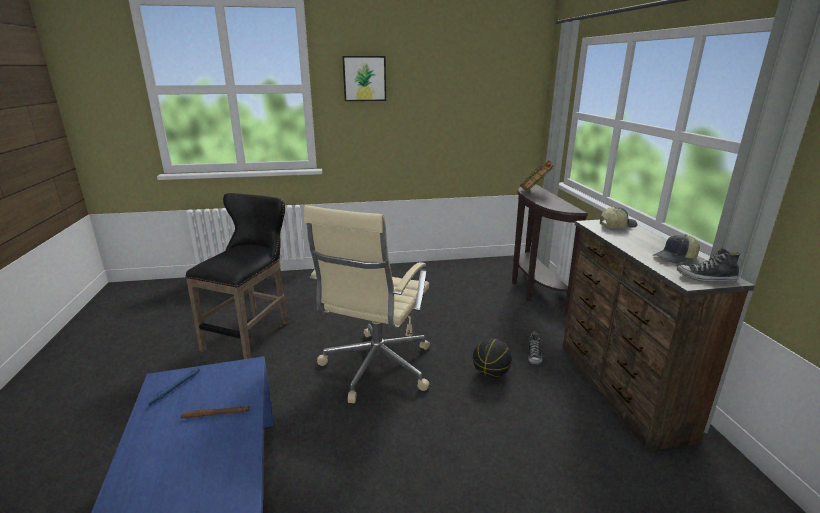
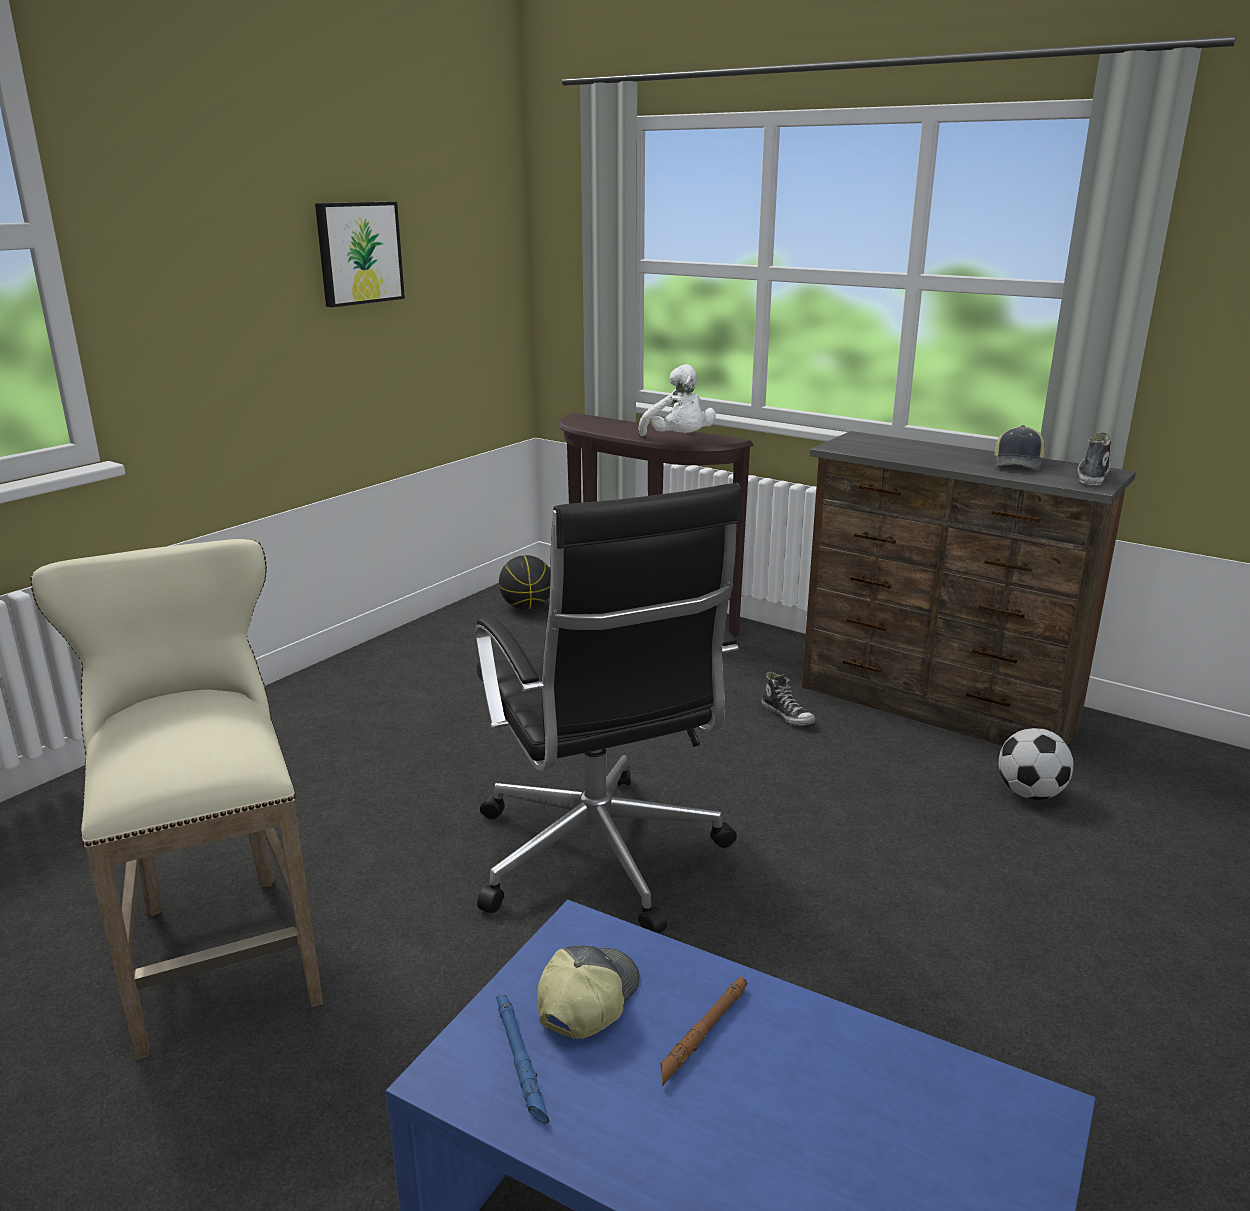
camera: 45 degrees left, 0 degrees up
black stool [185,193,289,359] -> beige stool [30,539,323,1060]
beige office chair [304,205,430,403] -> black office chair [475,483,742,933]
picture [342,56,386,101] -> picture moved to [315,201,405,307]
basketball [473,338,512,378] -> basketball moved to [499,555,551,610]
book [520,160,554,191] -> none
cap [600,207,637,228] -> cap moved to [537,945,640,1039]
shoe [677,247,740,282] -> shoe turned 150 degrees clockwise [1077,433,1111,485]
none -> white plush toy [639,364,716,436]
none -> football [999,728,1073,800]

